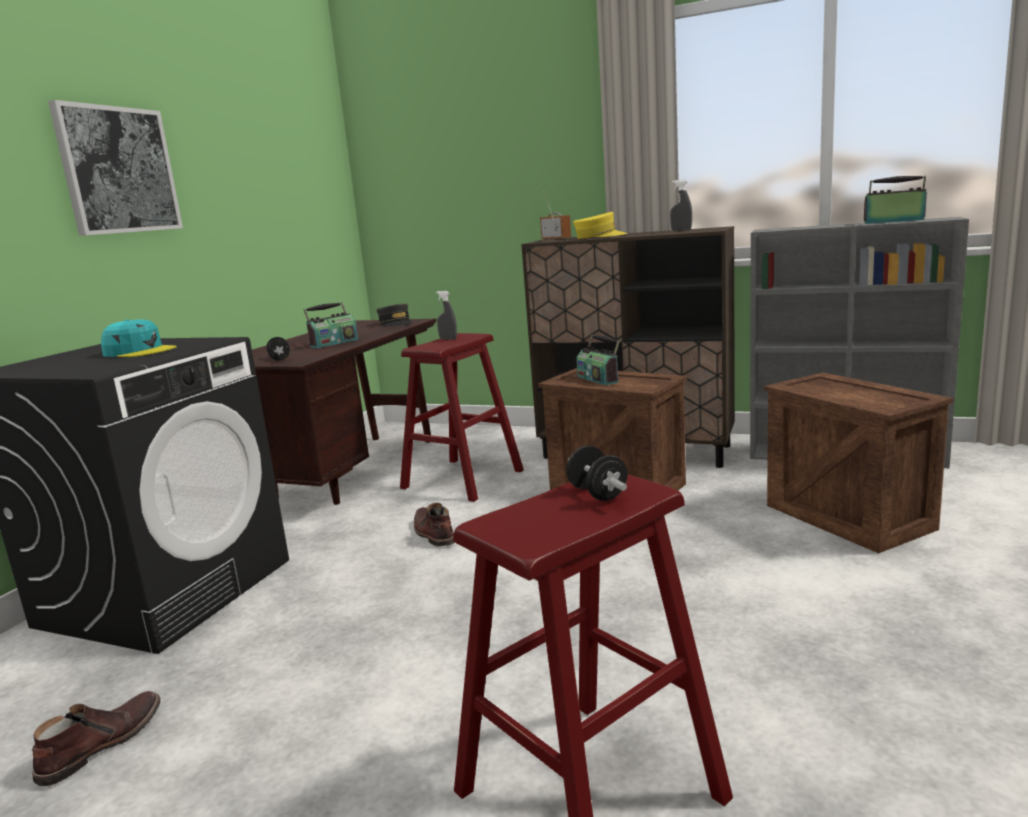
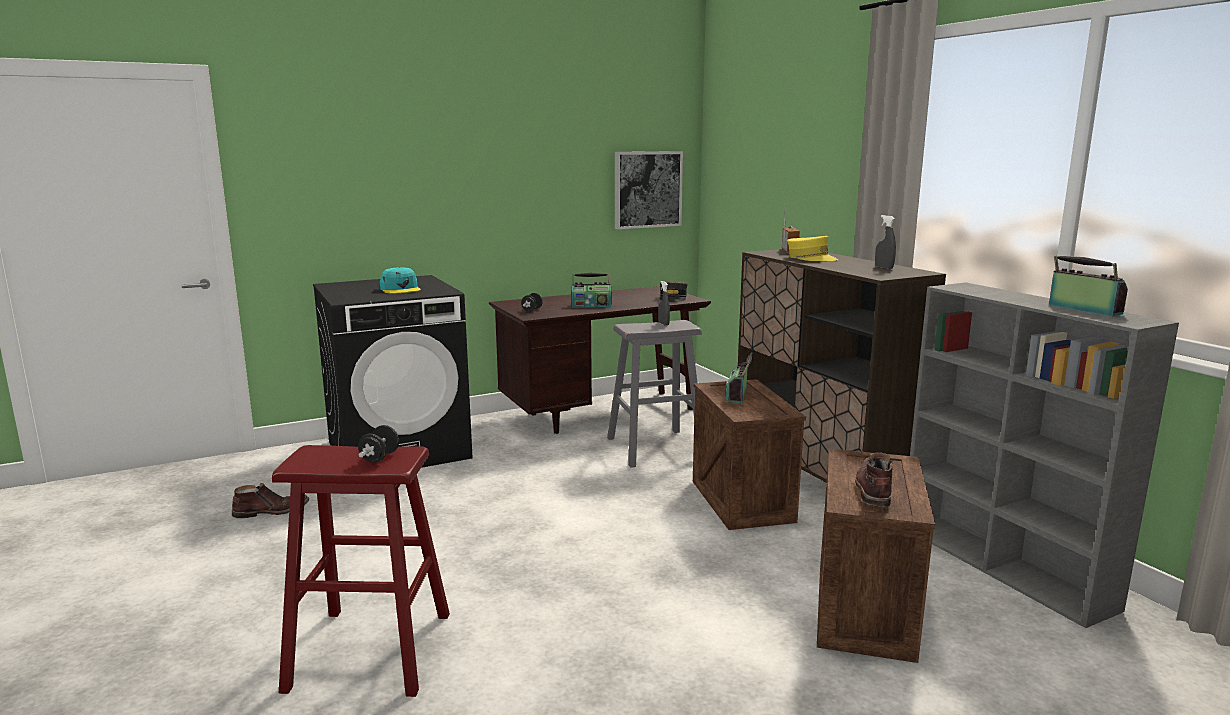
camera: 40 degrees right, 0 degrees up
picture [48,100,183,236] -> picture moved to [615,151,683,229]
red stool [400,333,524,502] -> grey stool [607,320,702,468]
brown boot [414,503,455,547] -> brown boot moved to [855,452,893,507]

